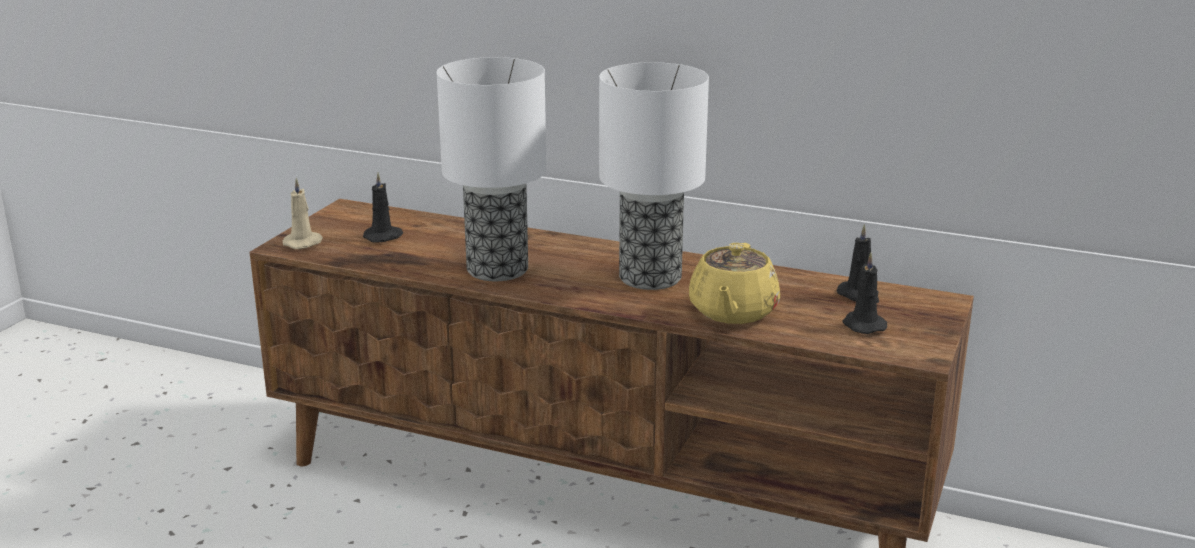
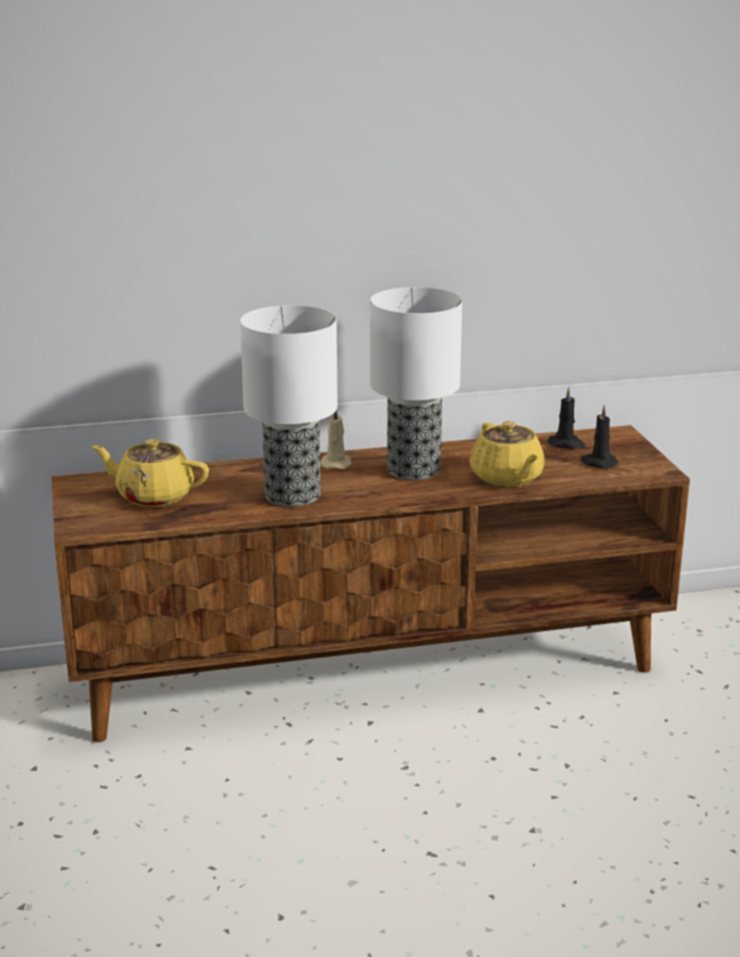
camera: 35 degrees left, 0 degrees up
beige candle [283,178,323,249] -> beige candle moved to [320,410,351,469]
black candle [363,172,404,243] -> yellow teapot [92,439,209,507]

